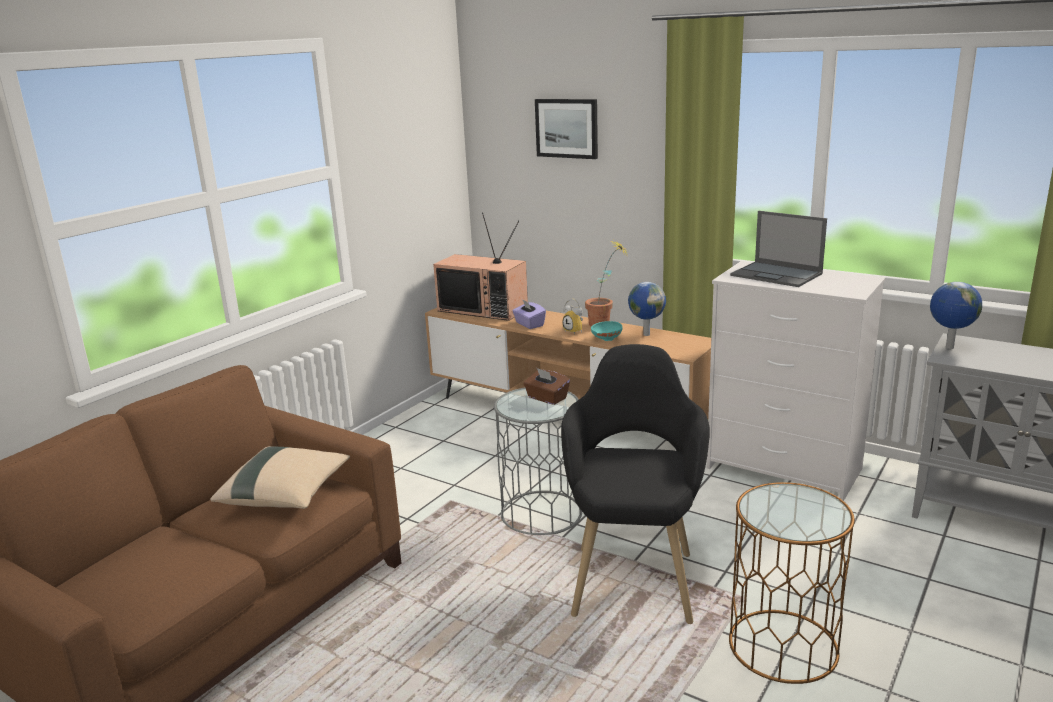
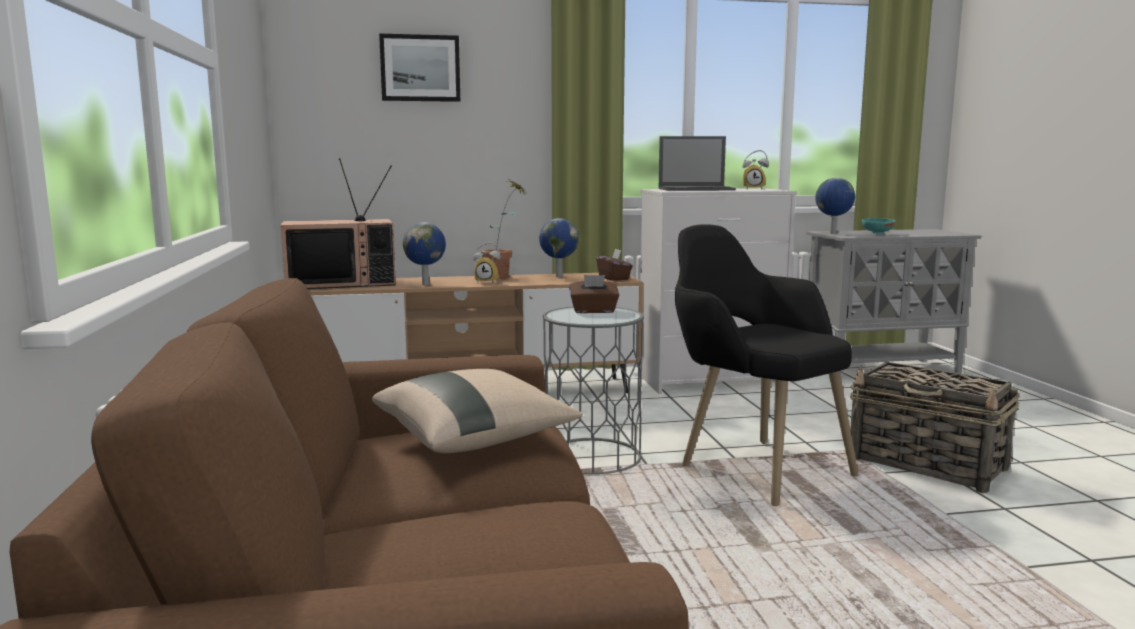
camera: 45 degrees left, 10 degrees down
purple tissue box [512,299,546,329] -> globe [403,223,446,285]
turquoise bowl [591,321,623,341] -> turquoise bowl moved to [862,218,896,234]
brown side table [729,482,855,684] -> basket [850,362,1020,493]
none -> brown tissue box [596,249,633,281]
none -> alarm clock [742,150,769,190]

